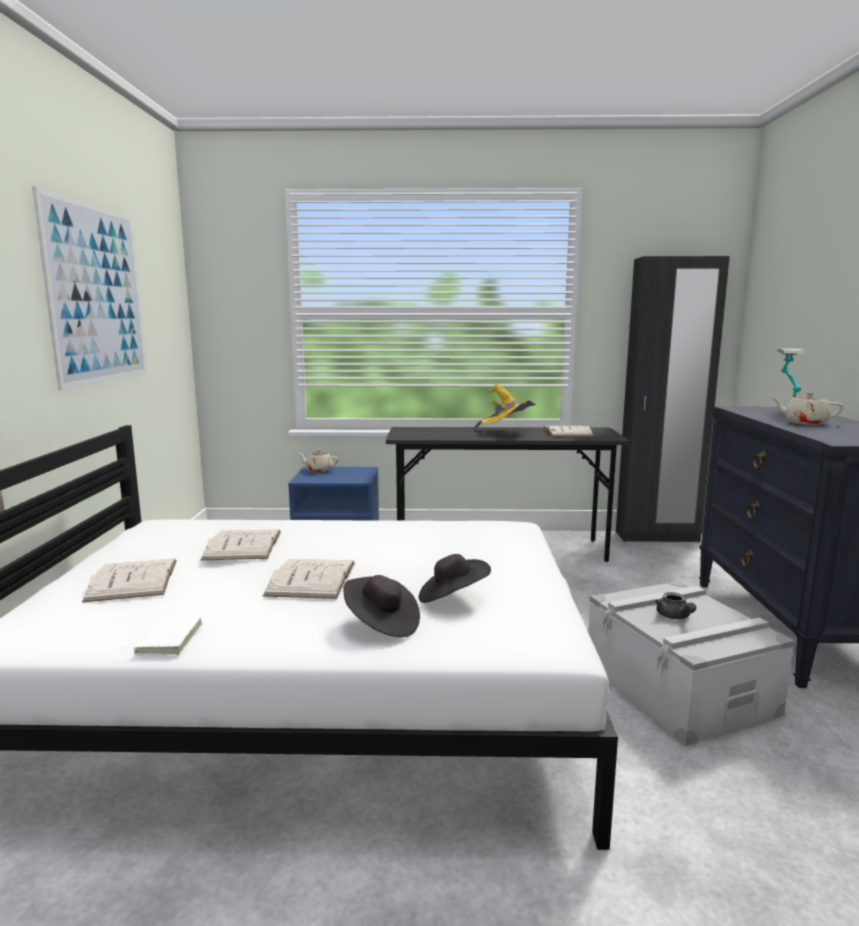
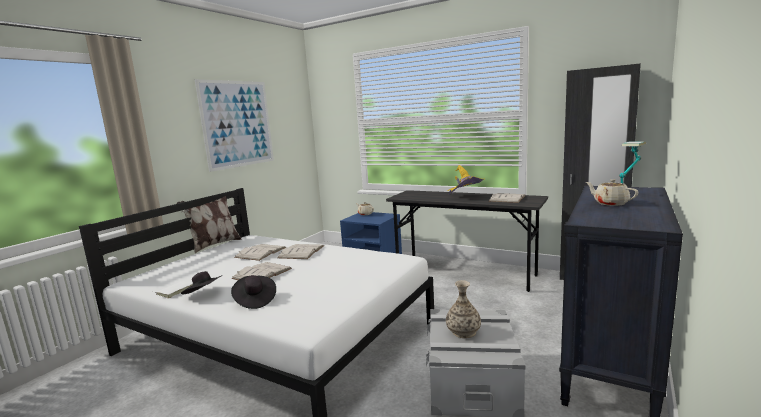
camera: 30 degrees right, 0 degrees up
white book [82,559,177,602] -> white book moved to [278,244,323,259]
black hat [419,554,491,603] -> black hat moved to [181,271,222,294]
grey teapot [655,592,696,619] -> vase [446,280,481,338]
none -> pillow [177,196,241,253]

